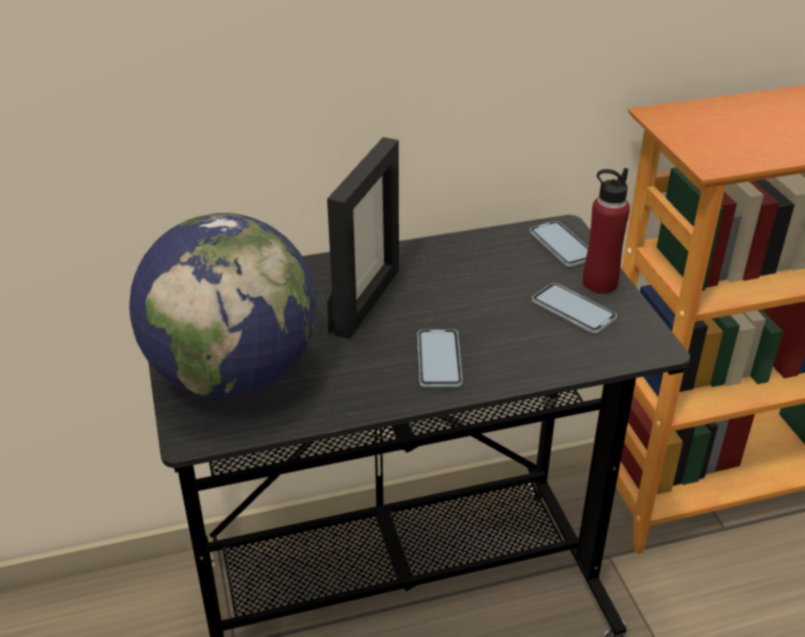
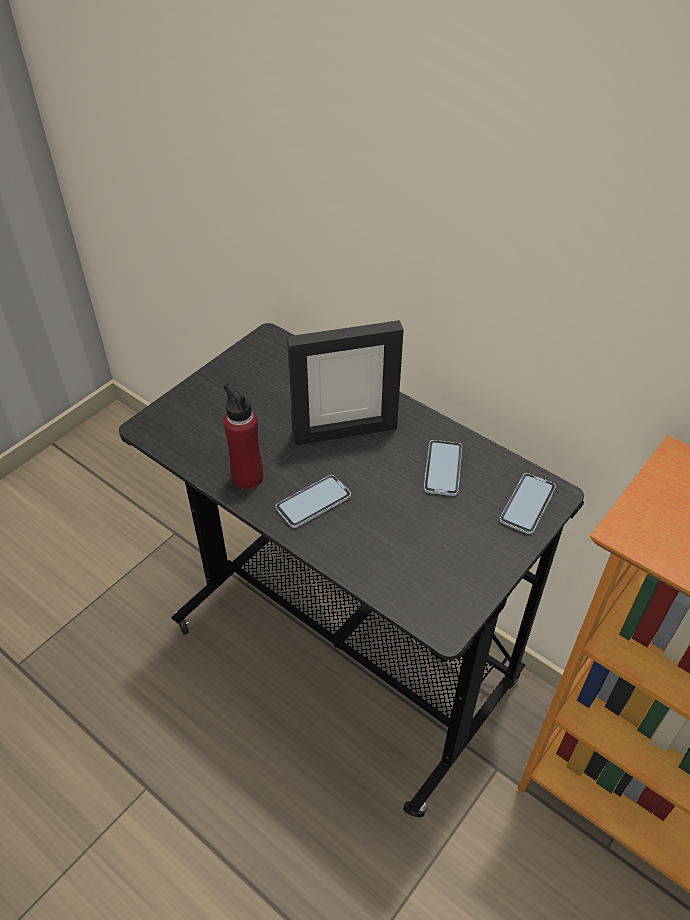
camera: 55 degrees right, 10 degrees up
globe [129,213,317,398] -> none
phone [532,283,617,334] -> phone moved to [423,440,462,496]
red bottle [583,168,630,294] -> red bottle moved to [223,384,263,489]

